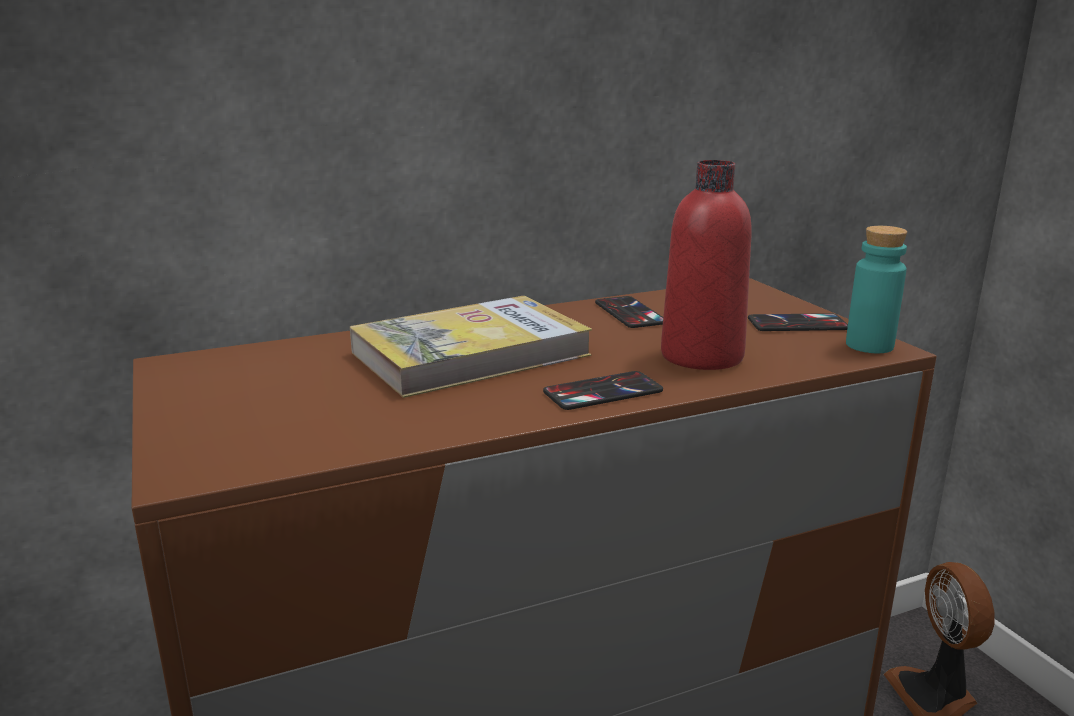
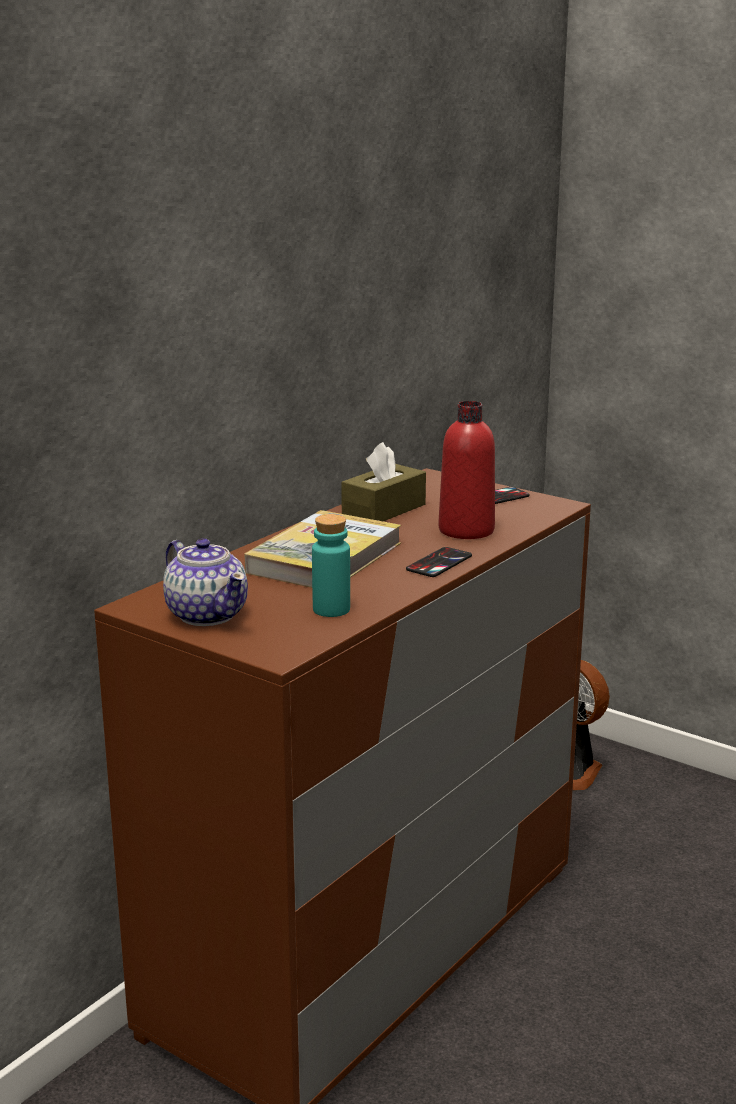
camera: 30 degrees left, 0 degrees up
phone [595,296,663,328] -> brown tissue box [341,442,426,521]
turquoise bottle [846,226,908,353] -> turquoise bottle moved to [312,514,350,617]
none -> teapot [163,538,248,626]

